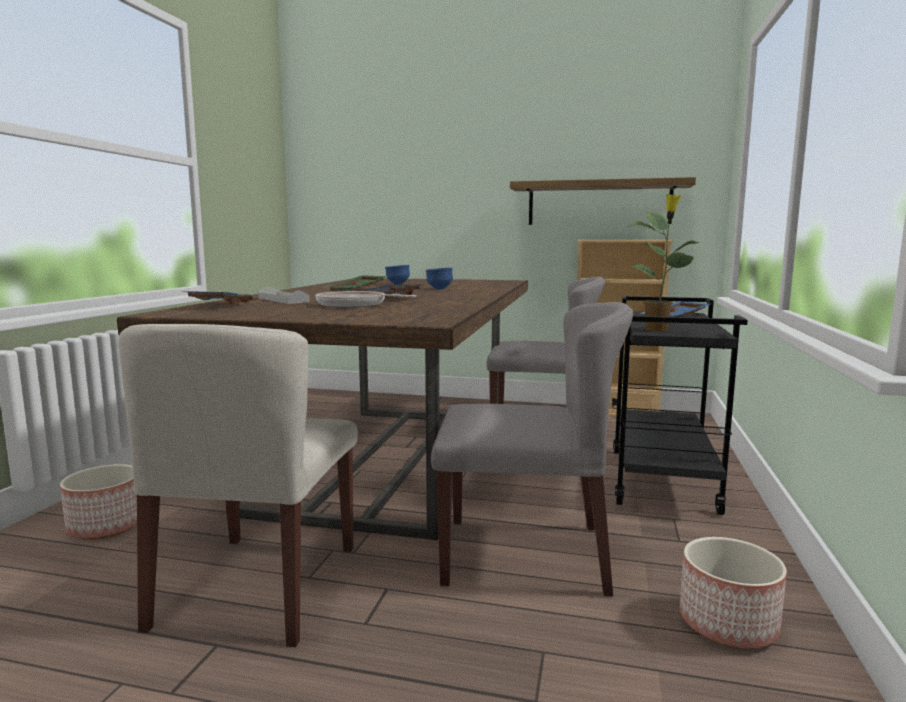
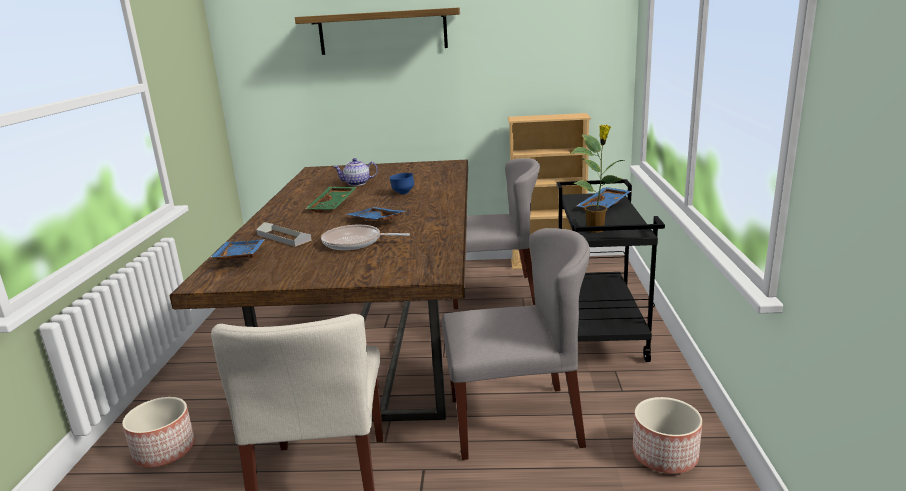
camera: 10 degrees left, 10 degrees up
blue bowl [385,265,410,285] -> teapot [334,158,378,186]
shelf [510,177,696,225] -> shelf moved to [295,8,460,55]

